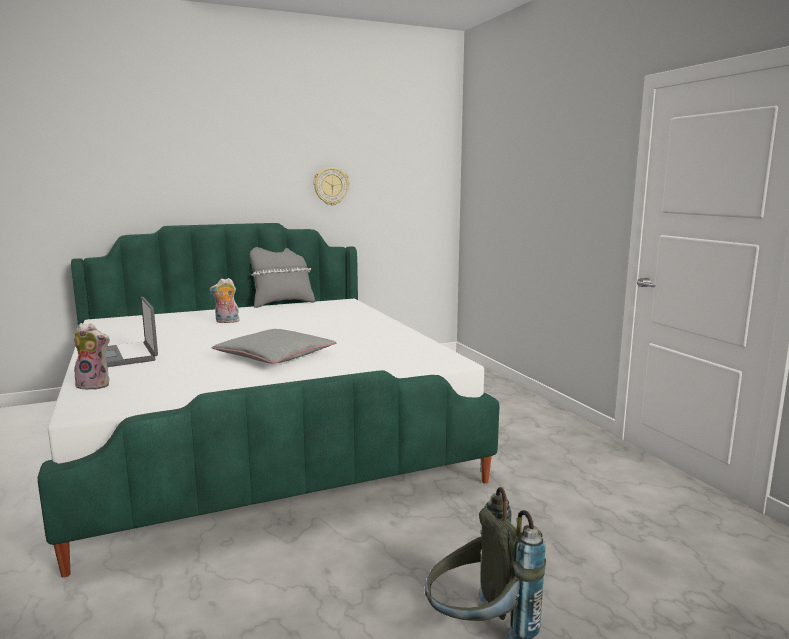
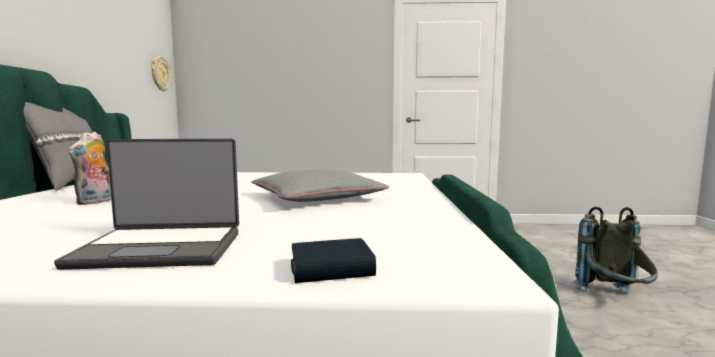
camera: 65 degrees left, 5 degrees down
plush toy [74,323,110,390] -> book [291,238,376,283]
wall clock [314,167,349,205] -> wall clock moved to [151,56,171,91]

